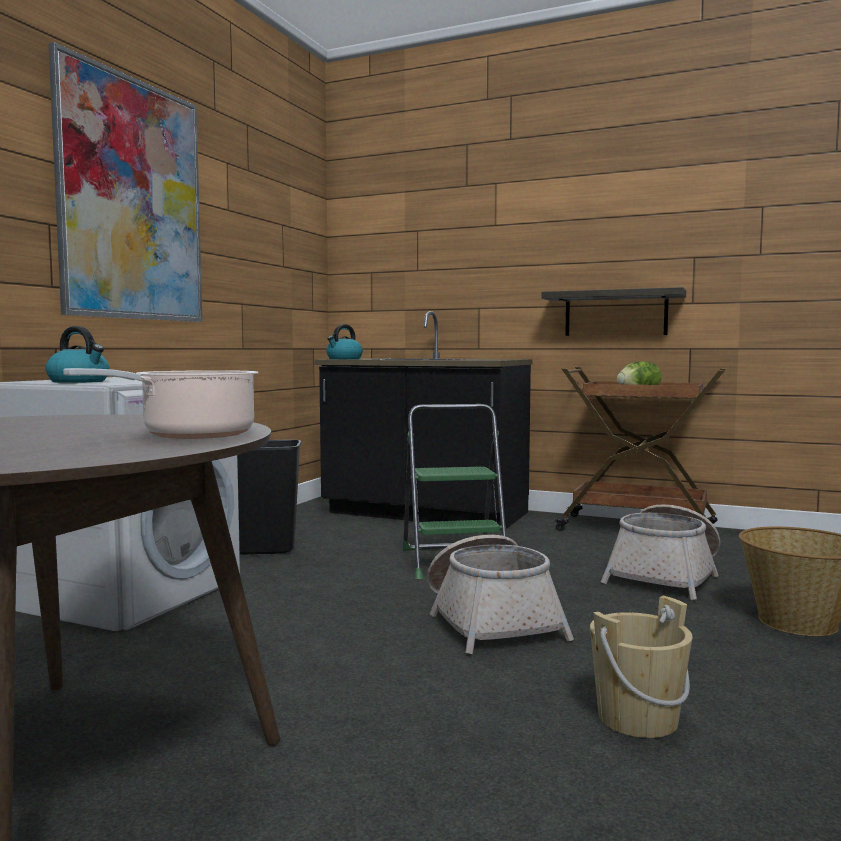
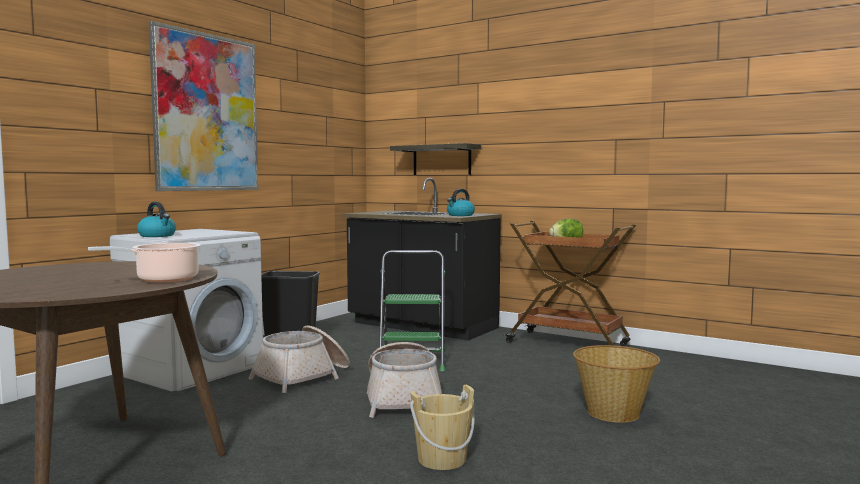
camera: 10 degrees right, 0 degrees up
kettle [326,324,363,359] -> kettle moved to [447,189,475,216]
shelf [541,287,686,336] -> shelf moved to [390,143,481,175]
basket [601,504,720,600] -> basket moved to [249,326,350,393]

